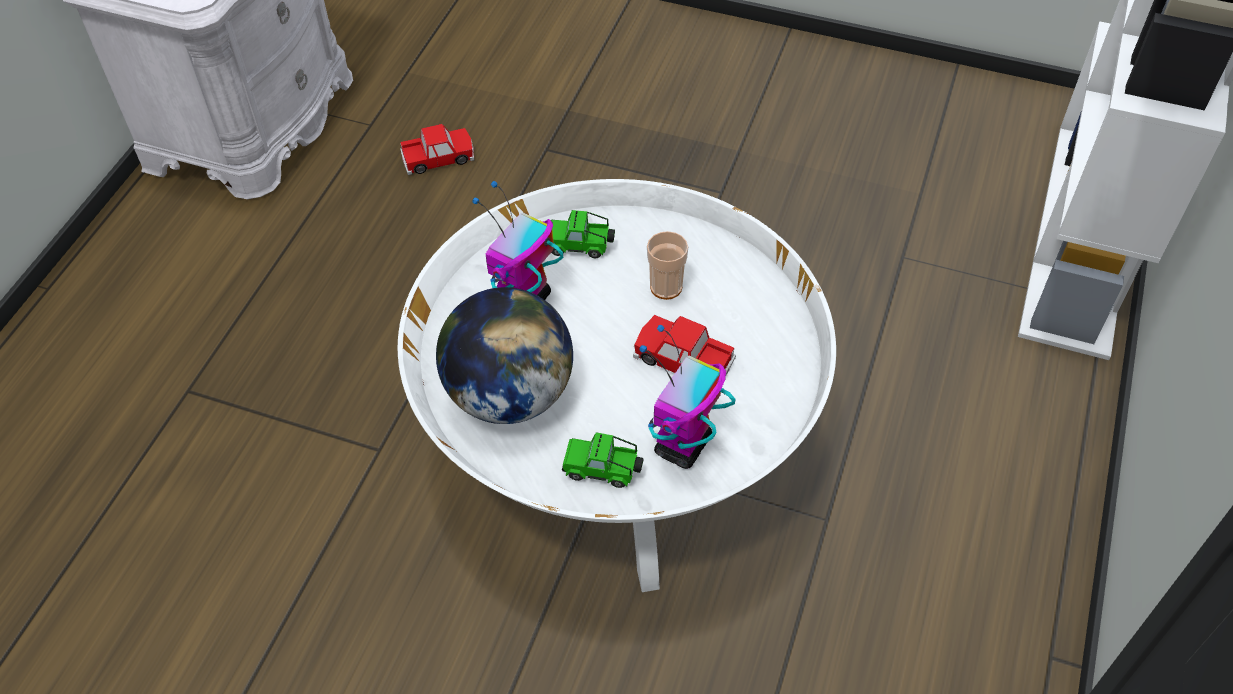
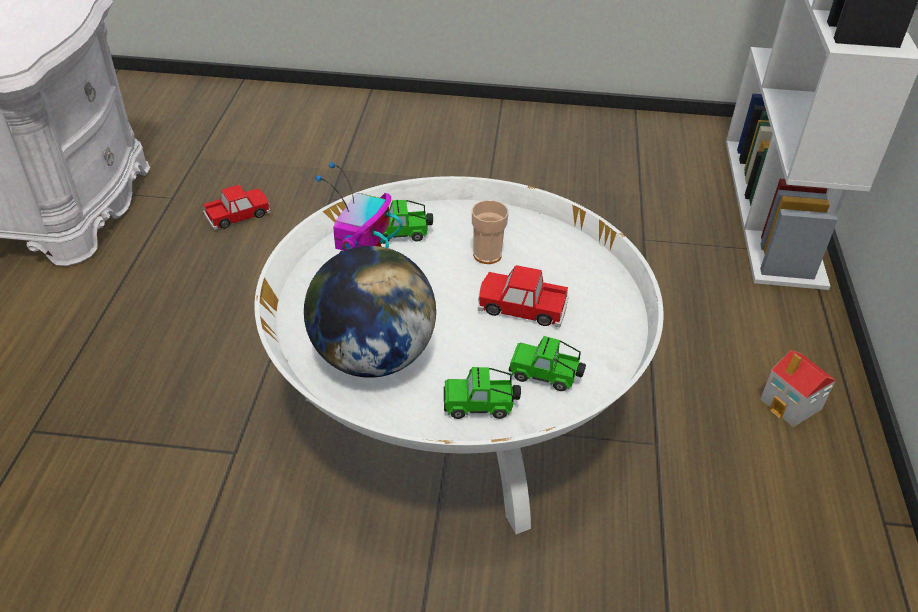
camera: 15 degrees left, 10 degrees down
toy robot [640,325,735,469] -> toy car [509,336,586,391]
none -> toy house [760,350,836,427]

